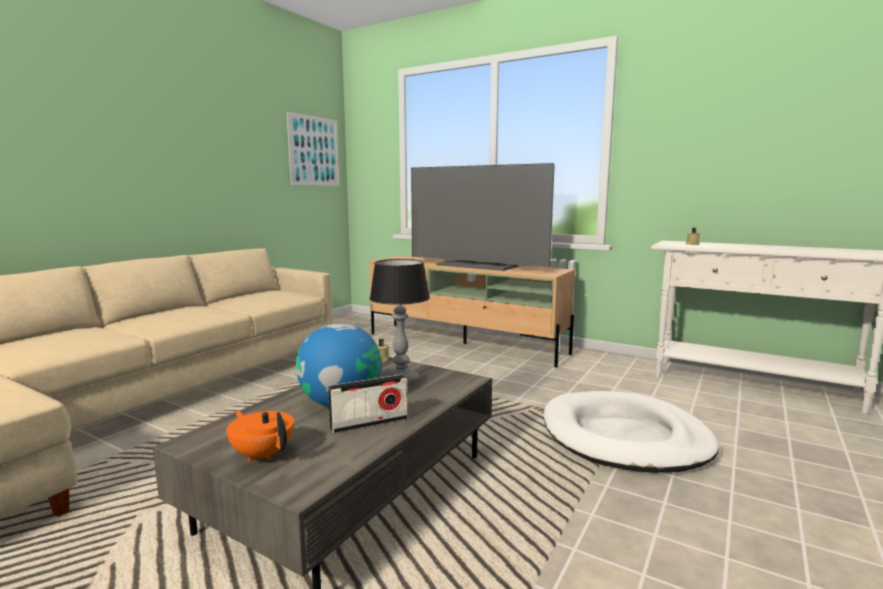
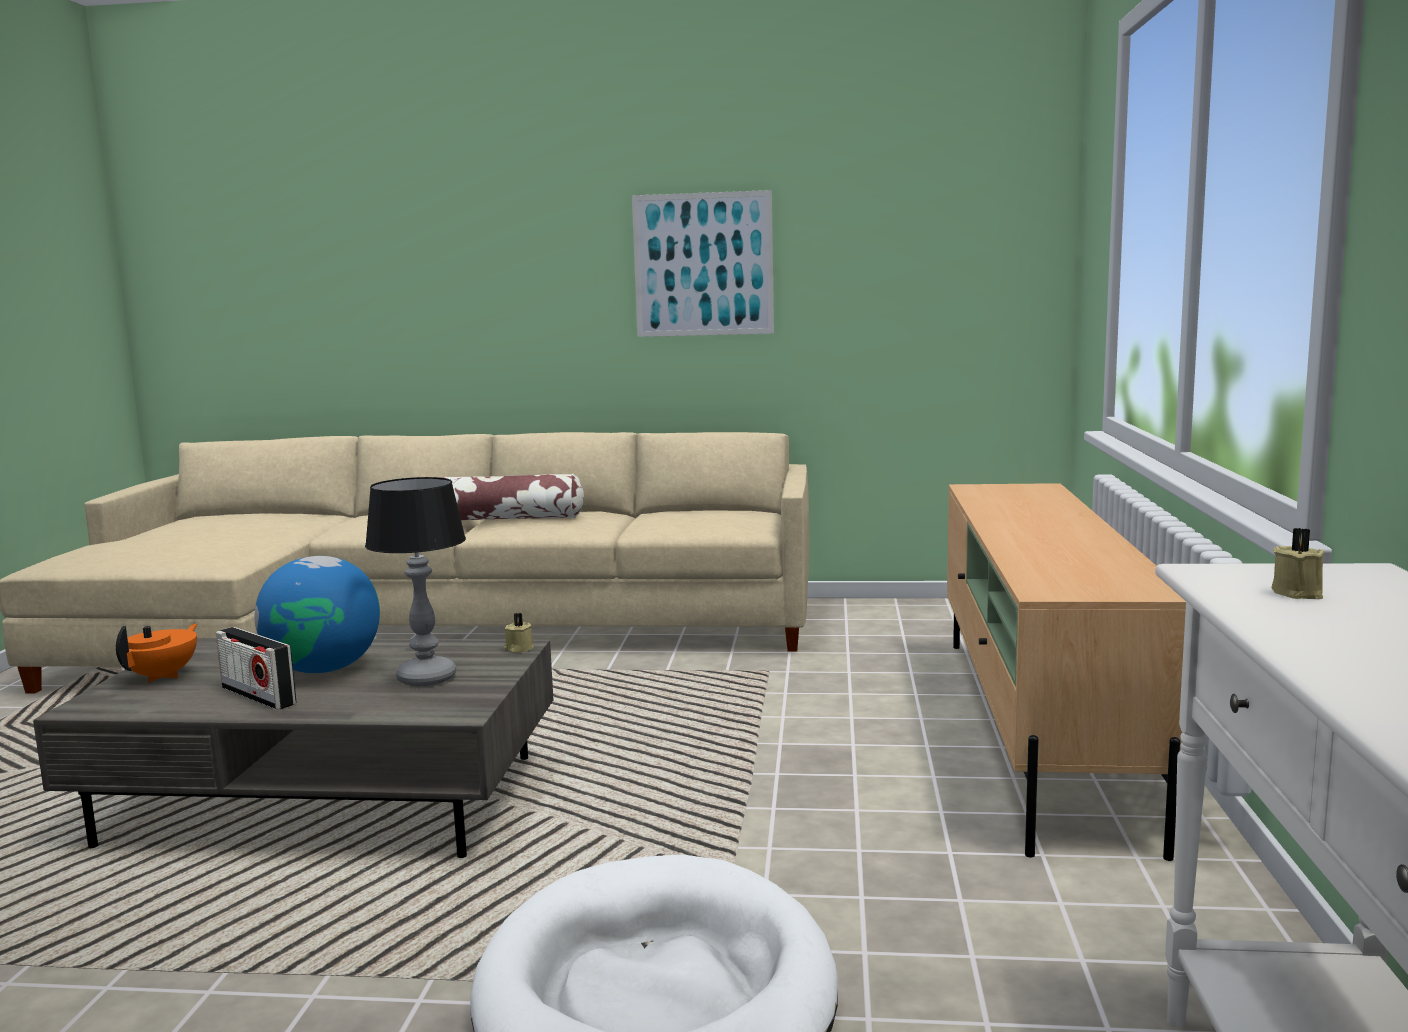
camera: 65 degrees right, 0 degrees up
picture [287,112,339,186] -> picture moved to [632,190,774,337]
television [411,163,555,271] -> none
none -> pillow [439,473,584,520]

